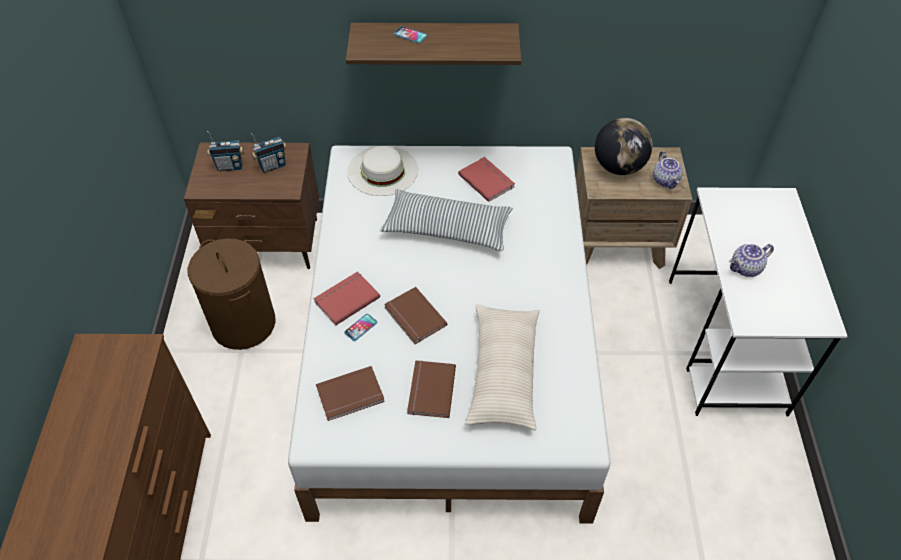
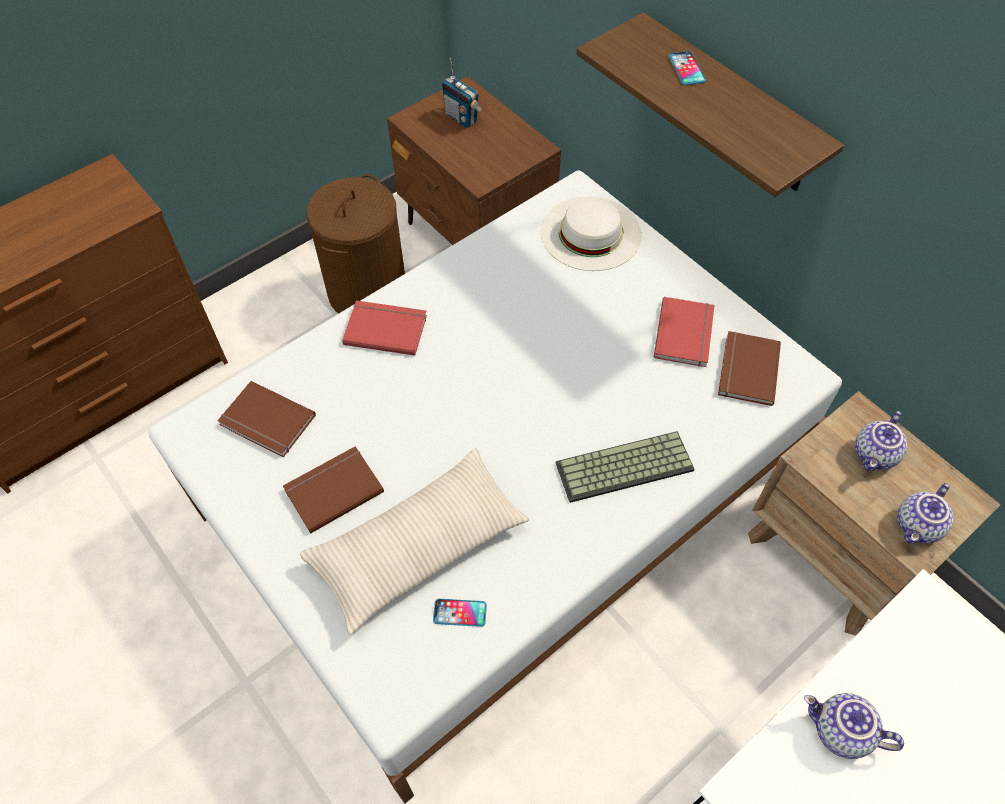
camera: 50 degrees right, 5 degrees up
radio [251,133,286,173] -> none
phone [344,314,377,341] -> phone moved to [433,599,487,627]
pillow [380,189,513,251] -> none
brown book [384,287,447,344] -> brown book moved to [718,331,781,406]
globe [595,118,653,175] -> teapot [855,411,908,471]
none -> keyboard [556,431,695,503]

